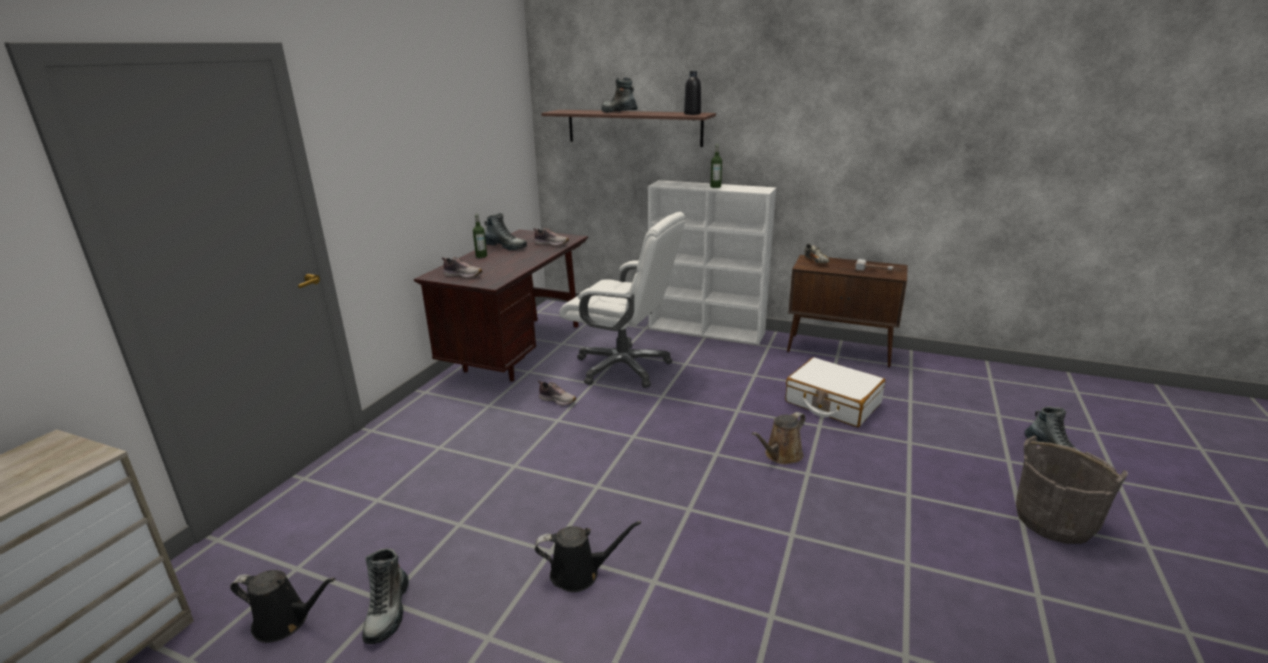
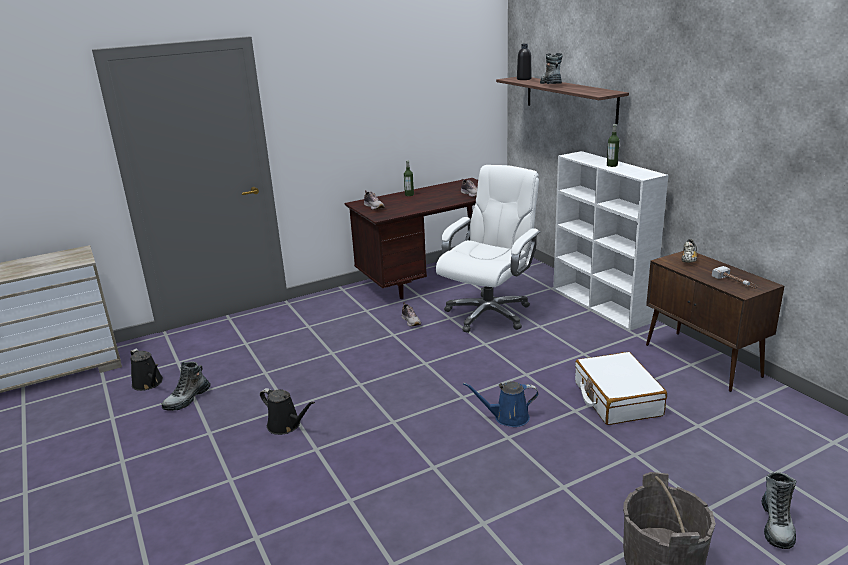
camera: 40 degrees right, 0 degrees up
boot [485,213,527,250] -> none
white office chair [559,212,686,388] -> white office chair turned 120 degrees counterclockwise [436,165,541,333]
black bottle [684,71,701,115] -> black bottle moved to [517,44,532,80]
brown watering can [752,412,806,464] -> blue watering can [463,381,538,427]

